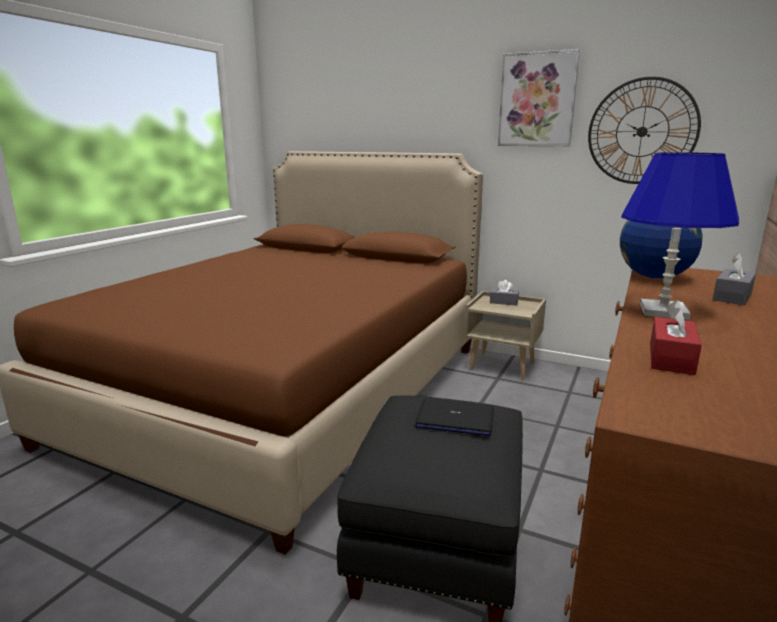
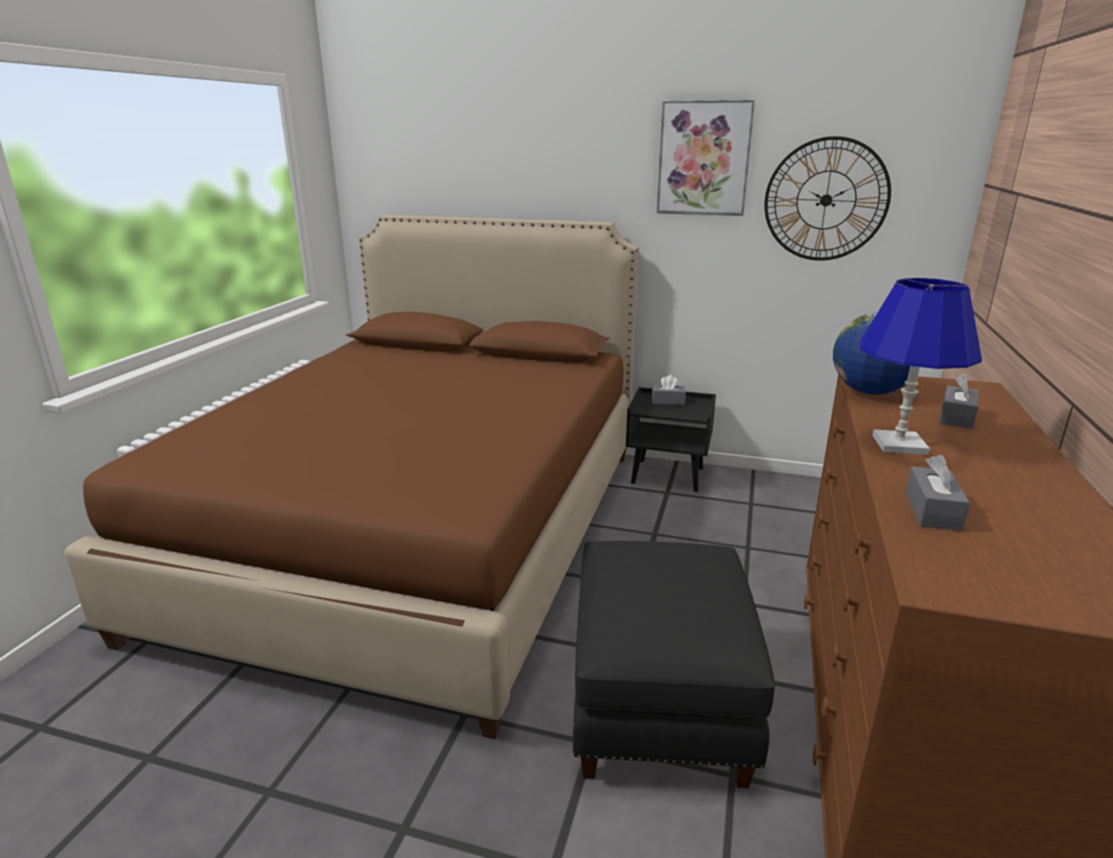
camera: 10 degrees left, 5 degrees up
laptop [415,398,494,436] -> none
beige nightstand [464,291,546,380] -> black nightstand [626,387,716,492]
red tissue box [650,300,702,375] -> grey tissue box [905,455,970,531]

